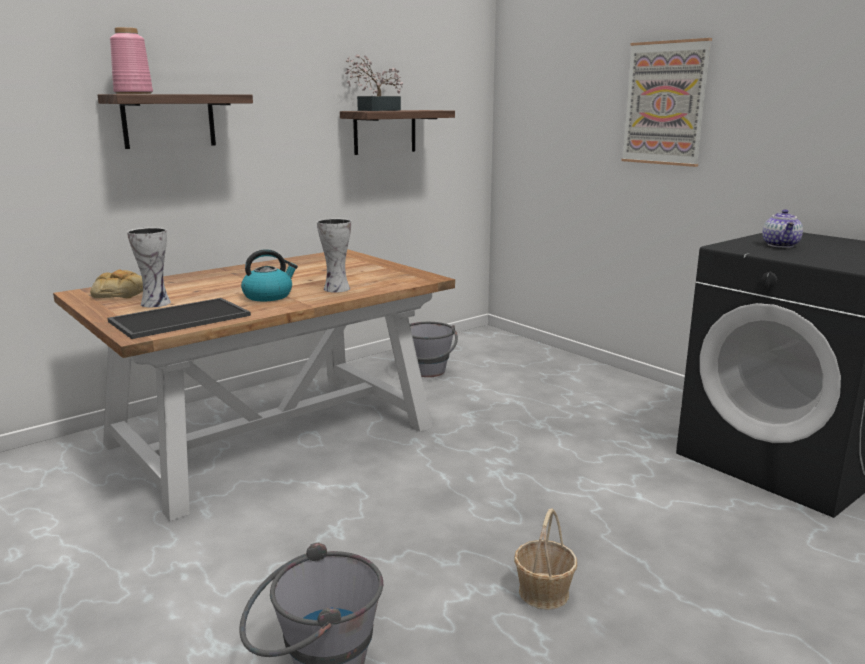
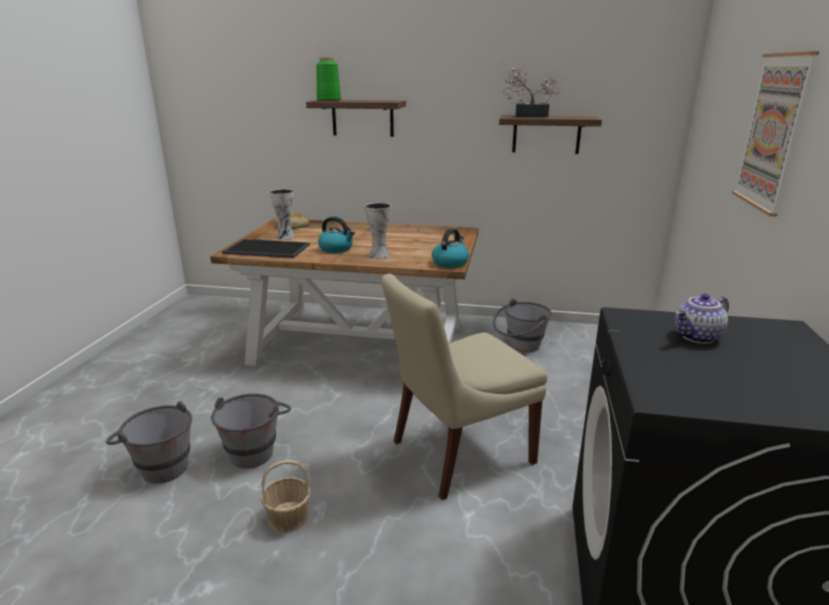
camera: 50 degrees right, 5 degrees up
pink vase [110,27,153,94] -> green vase [316,57,341,101]
none -> grey bucket [211,393,291,468]
none -> beige chair [381,274,547,500]
none -> kettle [432,228,469,268]

